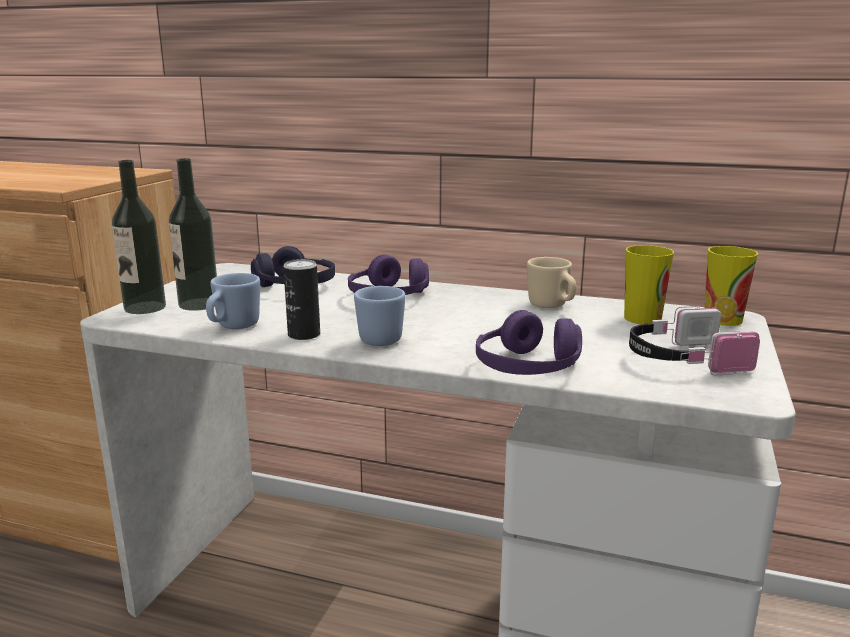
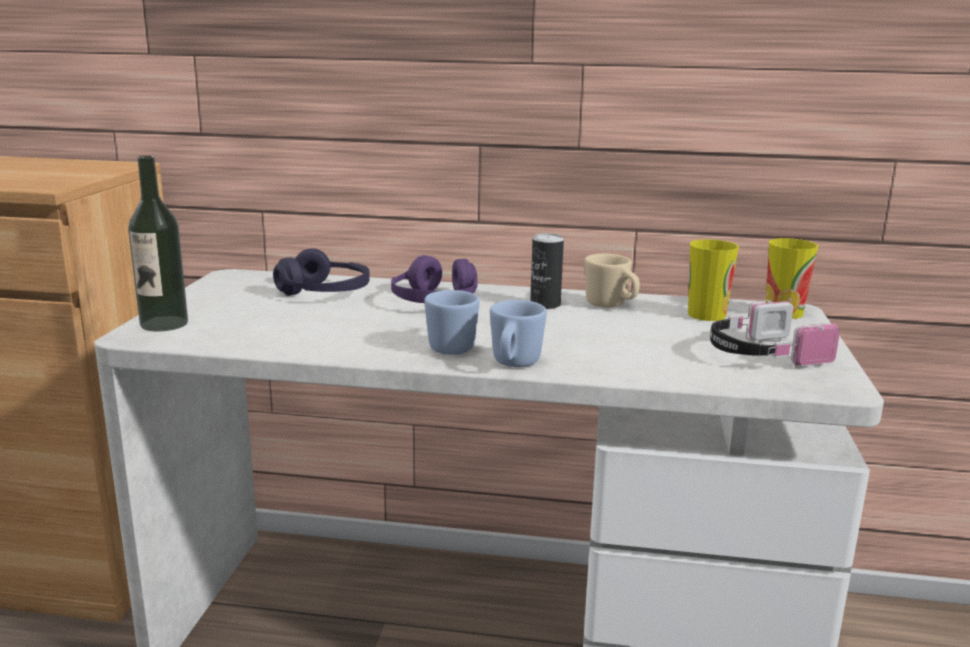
camera: 10 degrees left, 0 degrees up
bottle [169,158,217,311] -> none
blue mug [206,273,260,329] -> blue mug moved to [490,300,547,367]
can [283,259,320,340] -> can moved to [530,233,564,309]
purple headphones [476,310,582,375] -> none

